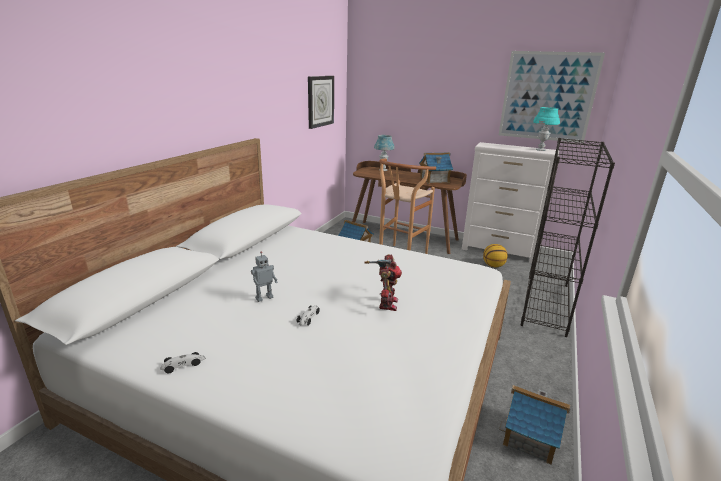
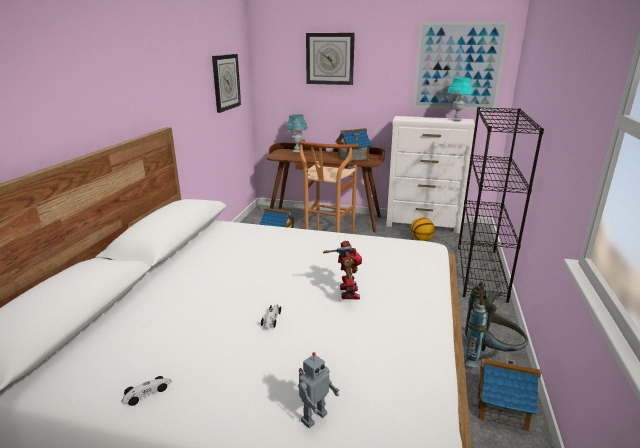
camera: 10 degrees left, 0 degrees up
toy robot [251,251,278,302] -> toy robot moved to [298,352,340,428]
none -> wall clock [306,33,355,85]
none -> grey backpack [464,282,528,367]

